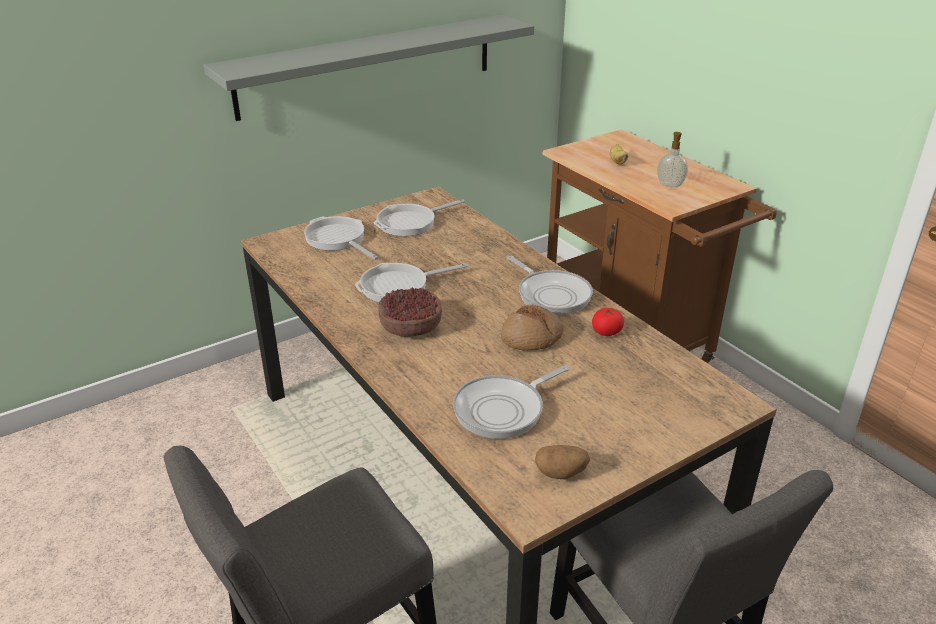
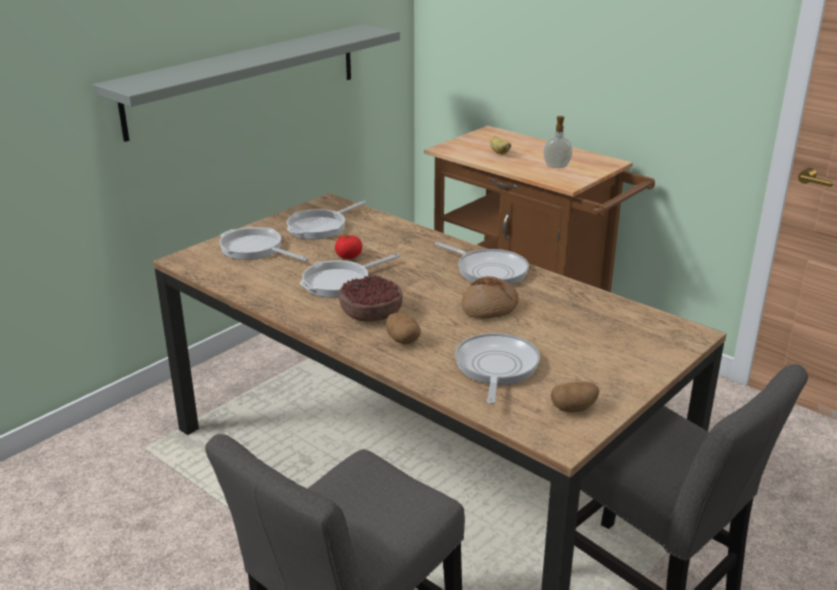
camera: 15 degrees left, 5 degrees down
frying pan [453,365,569,439] -> frying pan turned 150 degrees clockwise [455,333,540,404]
tomato [592,307,624,336] -> tomato moved to [335,235,362,259]
none -> potato [386,313,421,344]

